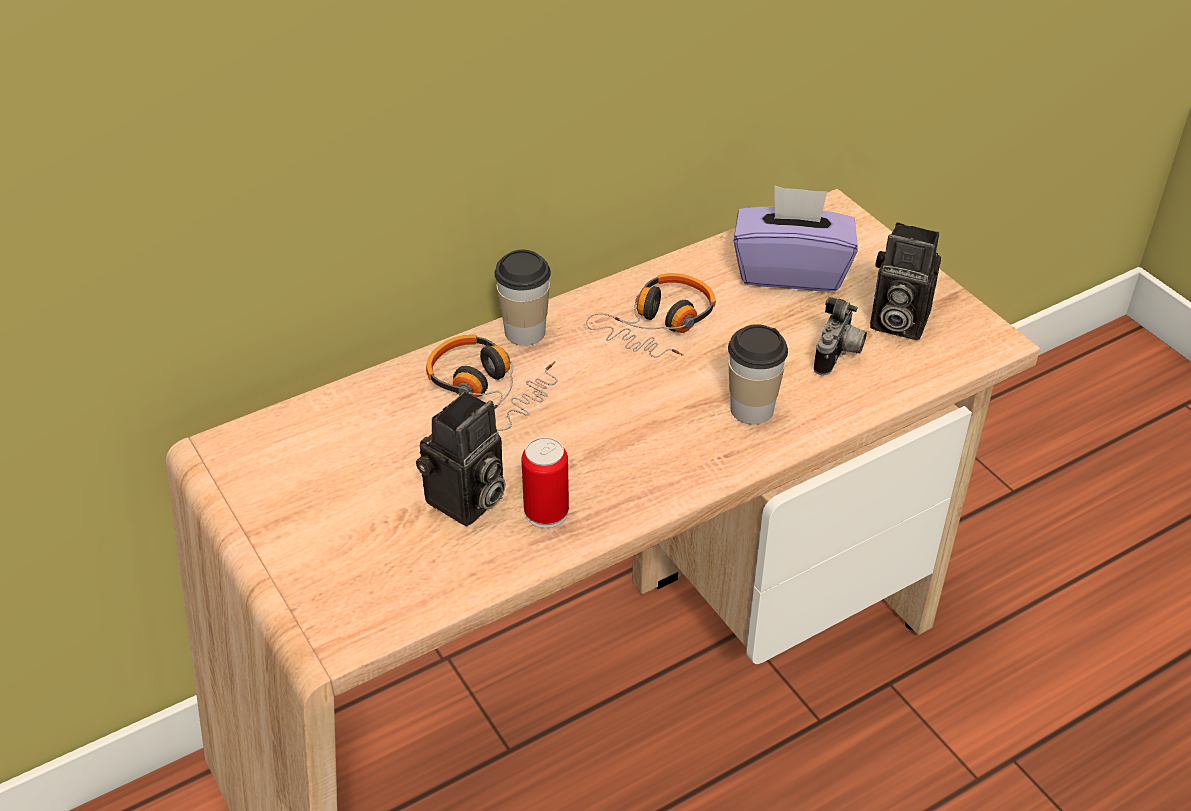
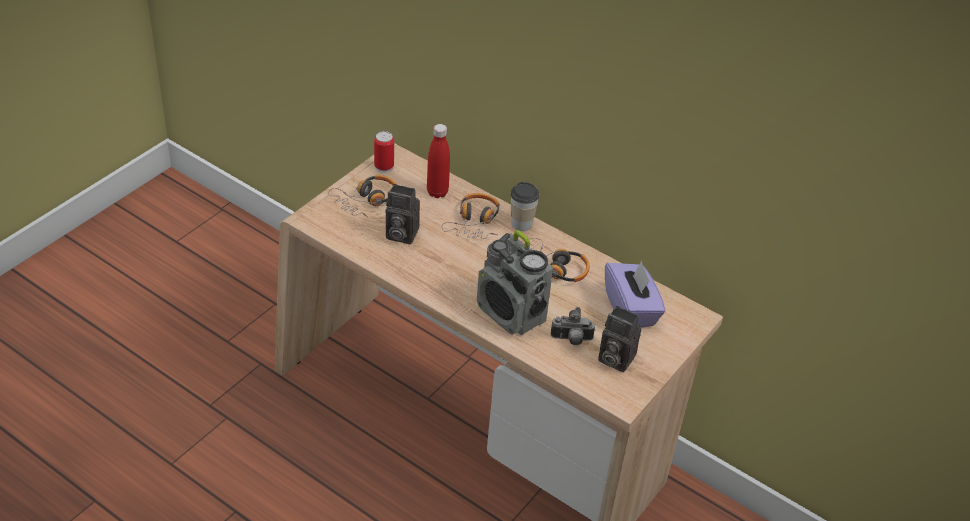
camera: 65 degrees right, 0 degrees up
can [522,437,569,528] -> can moved to [374,131,394,173]
cup [728,324,788,425] -> radio [477,230,553,335]
camera [870,222,941,340] -> camera turned 60 degrees counterclockwise [598,306,642,372]
none -> headphones [328,175,397,218]
none -> red bottle [427,124,450,198]

